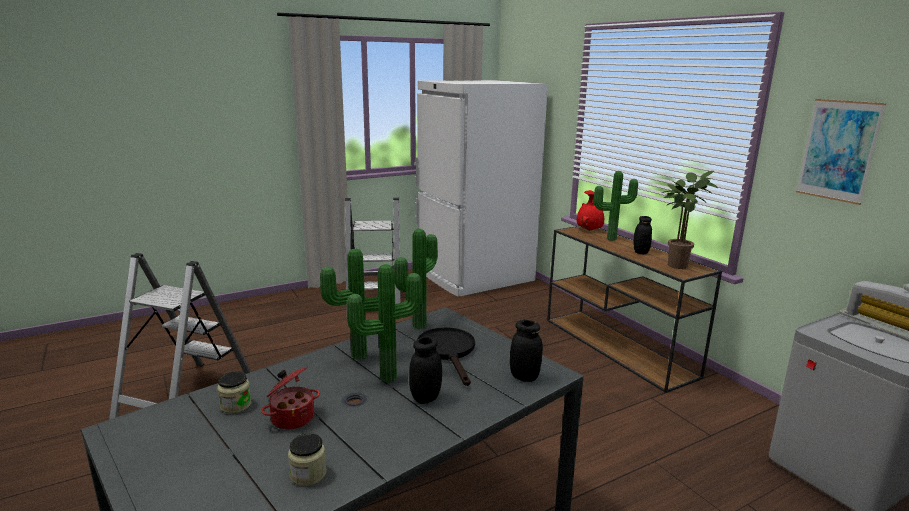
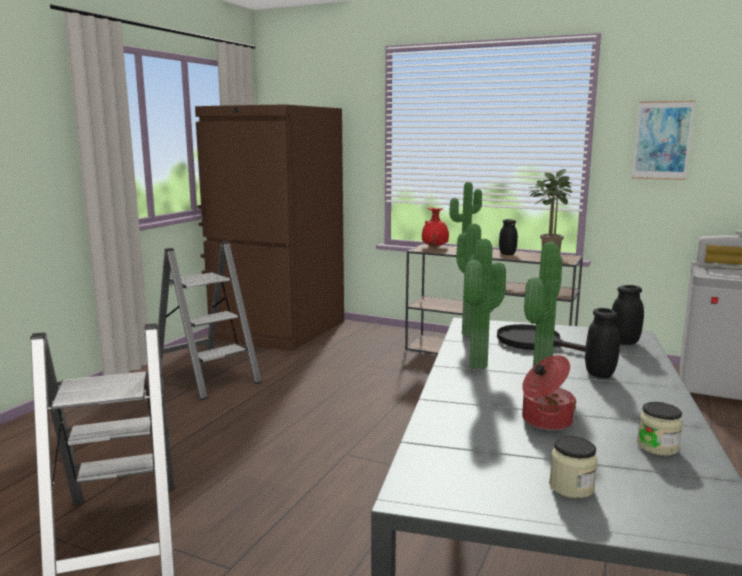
camera: 35 degrees left, 5 degrees down
jar [217,371,251,414] -> jar moved to [549,436,598,498]
white fridge [414,80,548,297] -> brown fridge [195,105,344,351]

